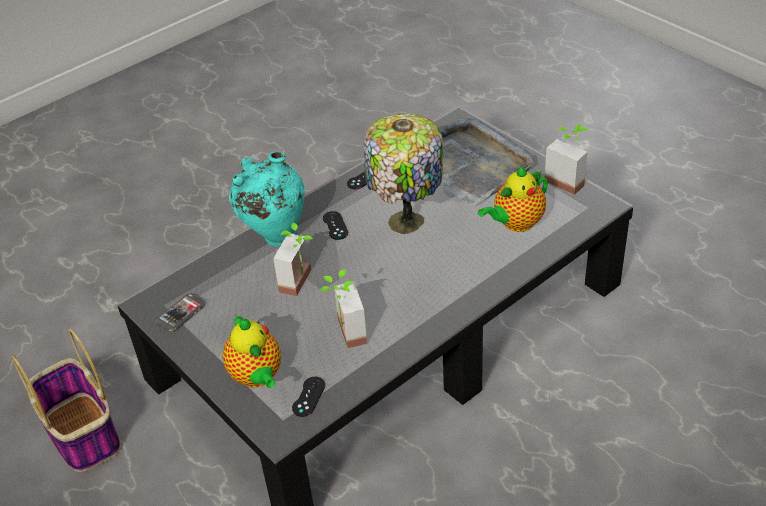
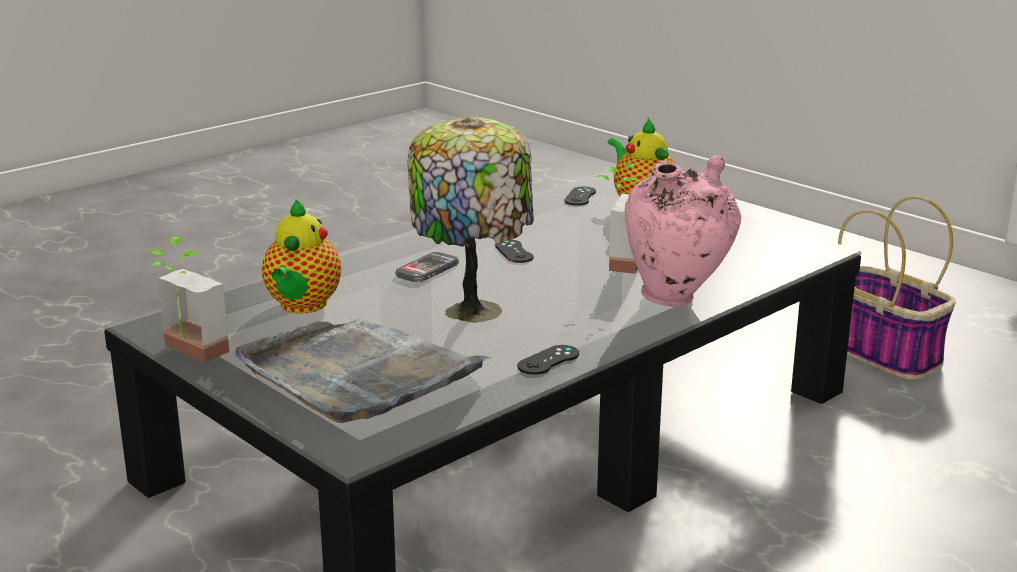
camera: 175 degrees right, 20 degrees down
phone [156,293,205,332] -> phone moved to [395,252,459,282]
turquoise vase [229,151,305,247] -> pink vase [625,155,741,307]
potted plant [319,269,367,348] -> none
black game controller [323,211,348,240] -> black game controller moved to [495,239,534,263]
teapot [478,166,548,232] -> teapot turned 135 degrees clockwise [262,199,341,314]

